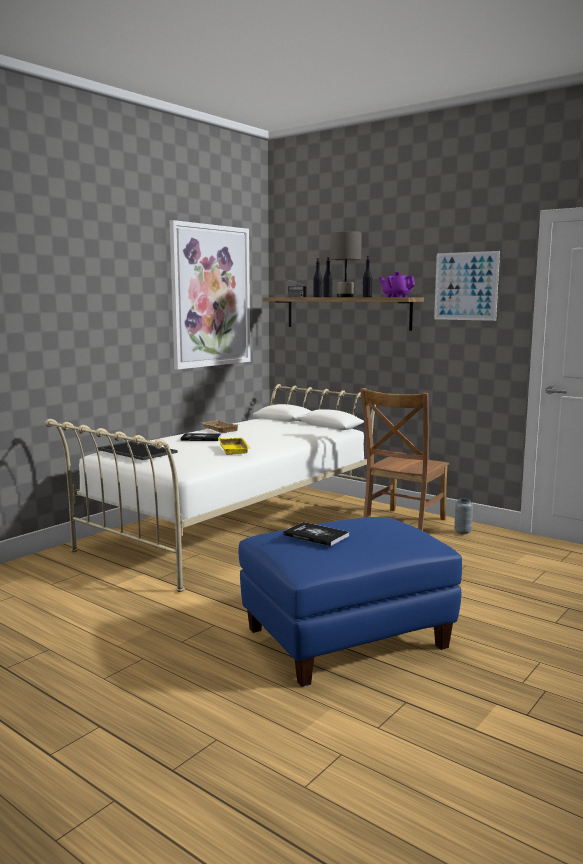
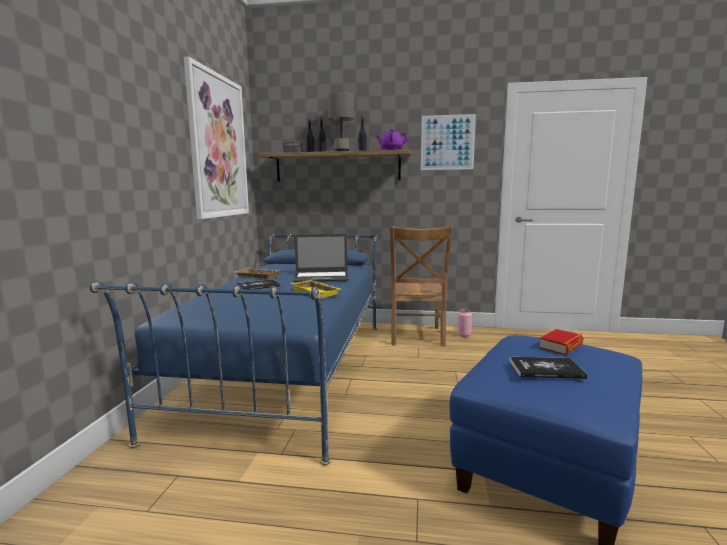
camera: 30 degrees left, 0 degrees up
white bed [45,384,376,592] -> blue bed [90,233,378,465]
tray [97,441,178,460] -> none
grey vase [454,499,473,534] -> pink vase [458,309,472,337]
none -> laptop [293,234,349,282]
none -> book [539,329,583,355]

